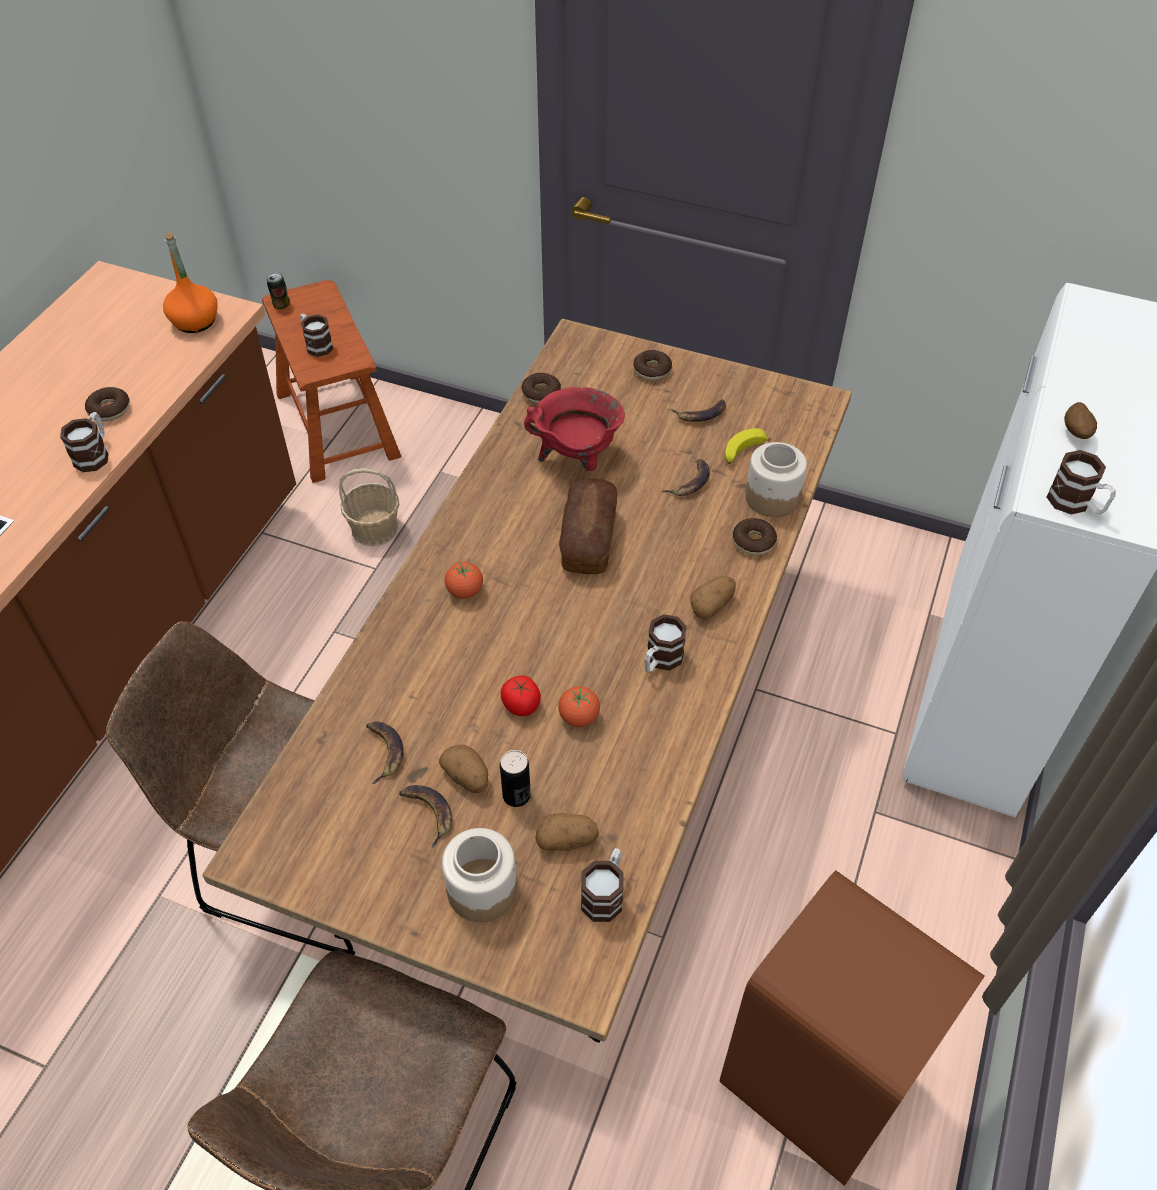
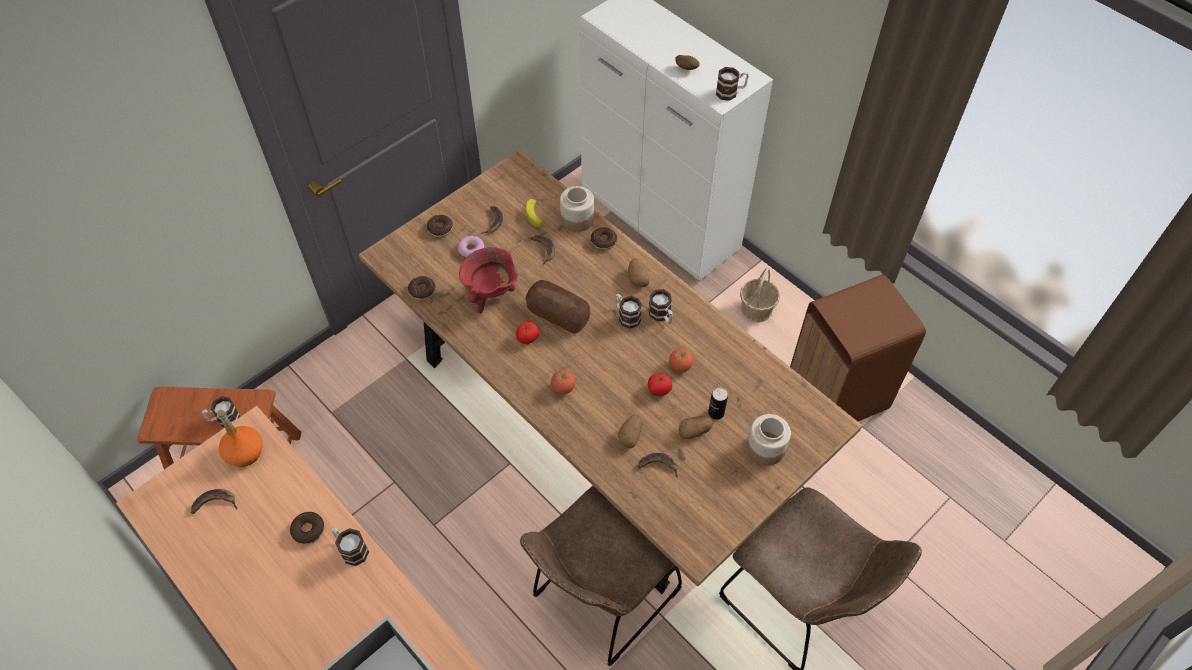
camera: 65 degrees left, 5 degrees up
can [267,272,290,309] -> none
basket [339,468,399,546] -> basket moved to [740,268,780,322]
banana [399,785,452,848] -> banana moved to [191,489,238,514]
potato [536,813,599,851] -> potato moved to [618,415,642,448]
mug [581,848,624,922] -> mug moved to [615,294,642,329]
none -> donut [458,236,484,258]
none -> tomato [516,321,539,344]

